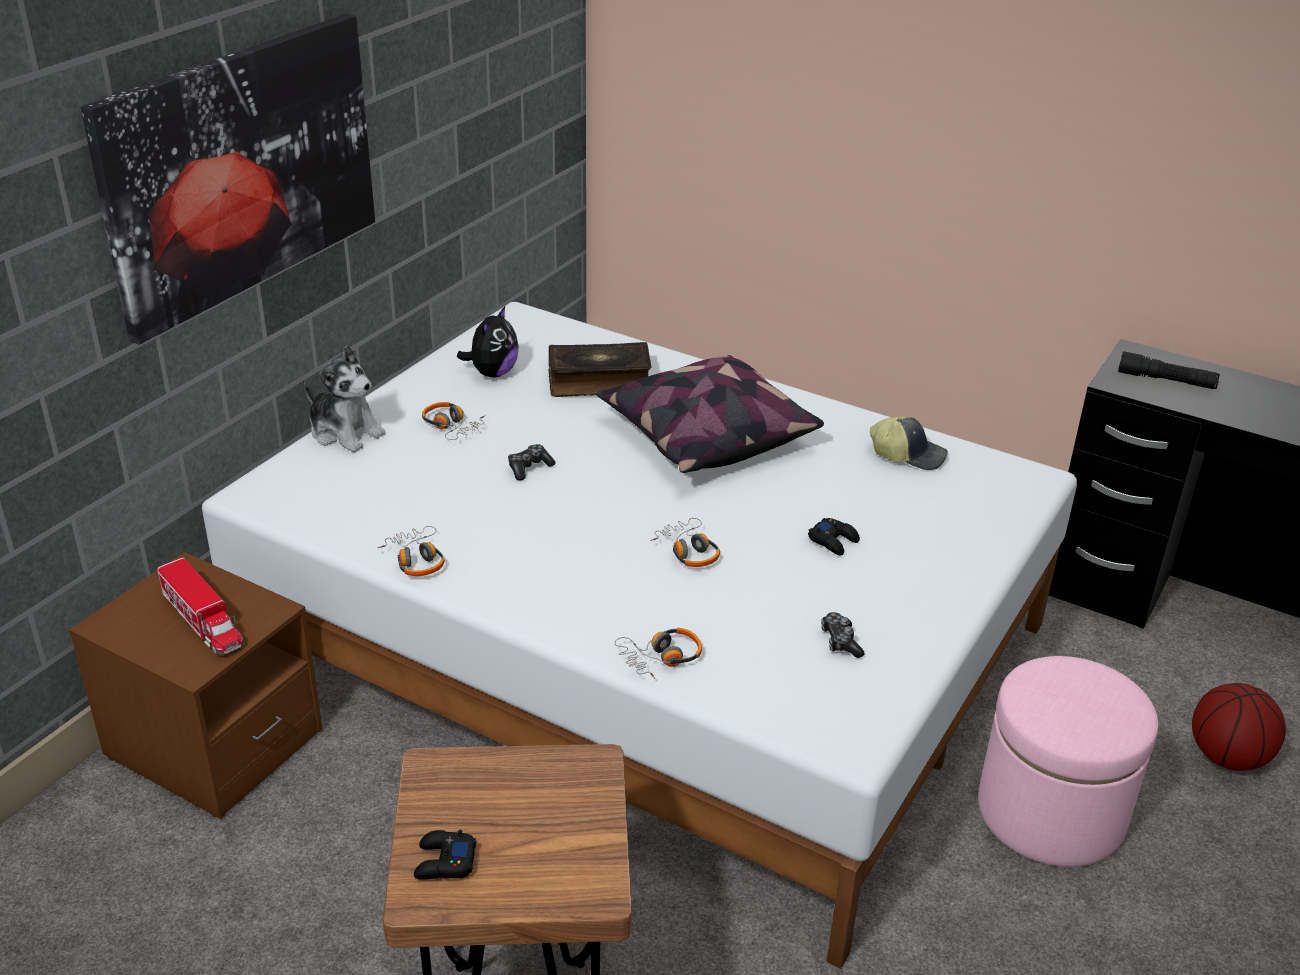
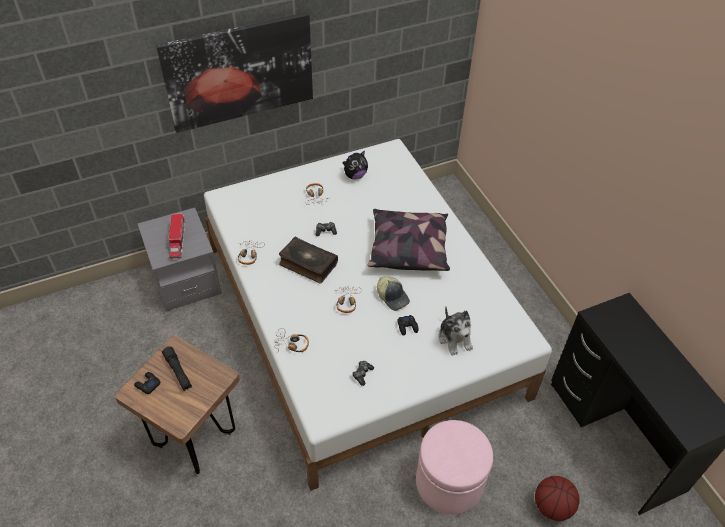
camera: 35 degrees right, 15 degrees up
brown nightstand [69,552,323,819] -> grey nightstand [138,208,222,312]
plush toy [304,345,385,452] -> plush toy moved to [438,306,473,356]
book [549,342,651,397] -> book moved to [279,237,338,283]
cap [870,416,948,470] -> cap moved to [377,277,410,311]
black flashlight [1118,351,1220,389] -> black flashlight moved to [162,347,192,391]

